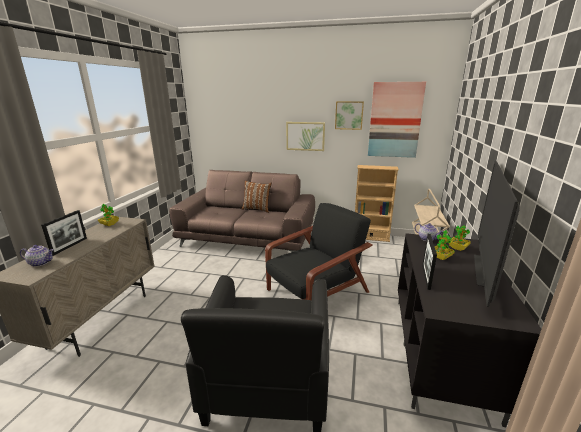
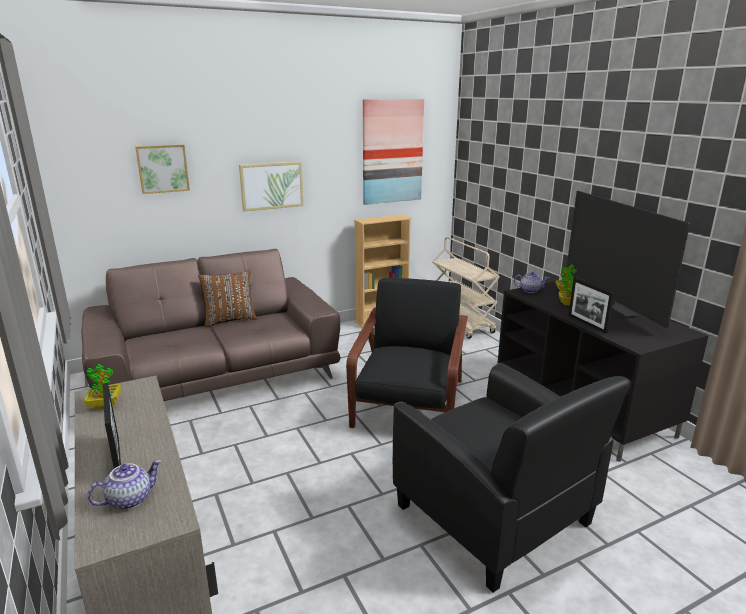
camera: 40 degrees left, 0 degrees up
picture [335,101,364,130] -> picture moved to [135,145,190,194]

